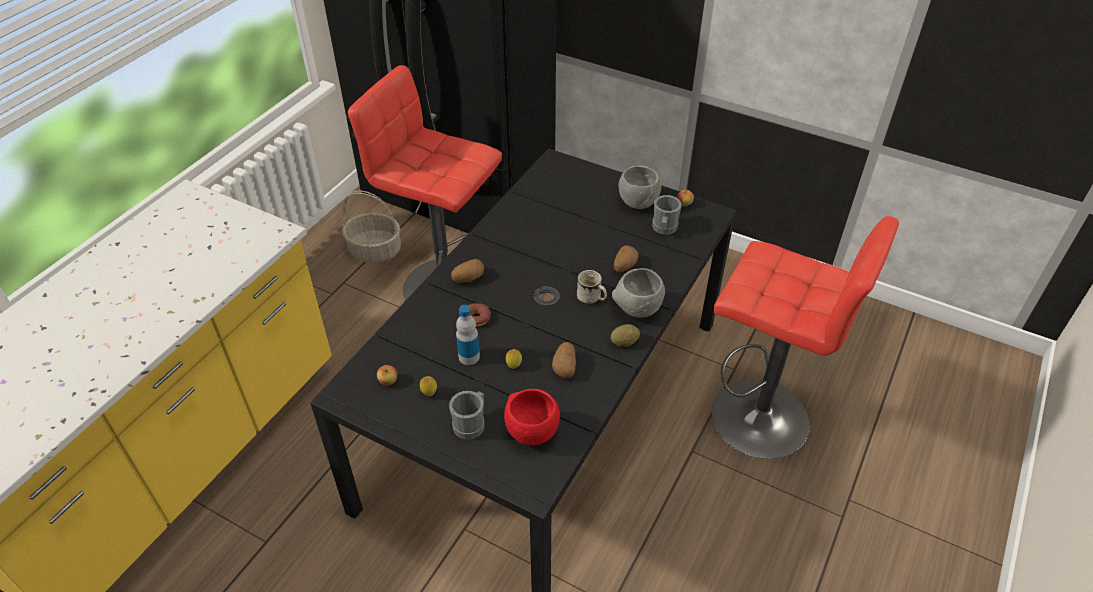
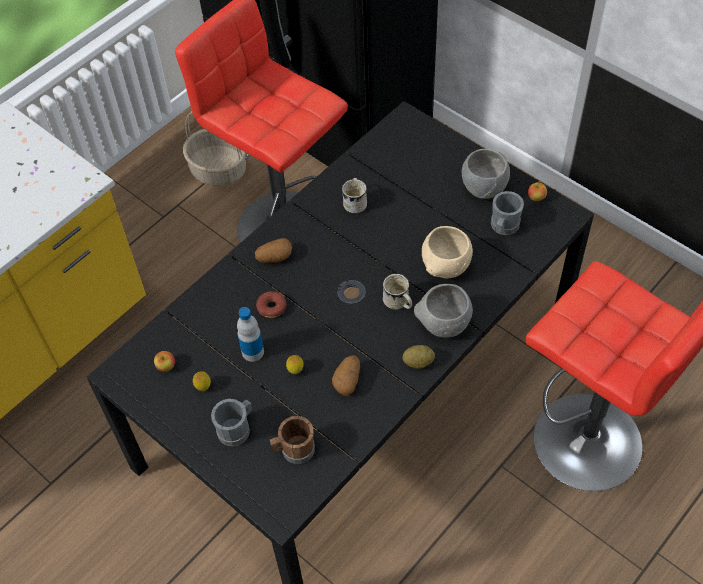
camera: 15 degrees right, 10 degrees up
red bowl [504,389,560,445] -> brown mug [270,416,315,464]
potato [614,246,638,272] -> beige bowl [422,226,473,279]
none -> white mug [342,178,367,213]

